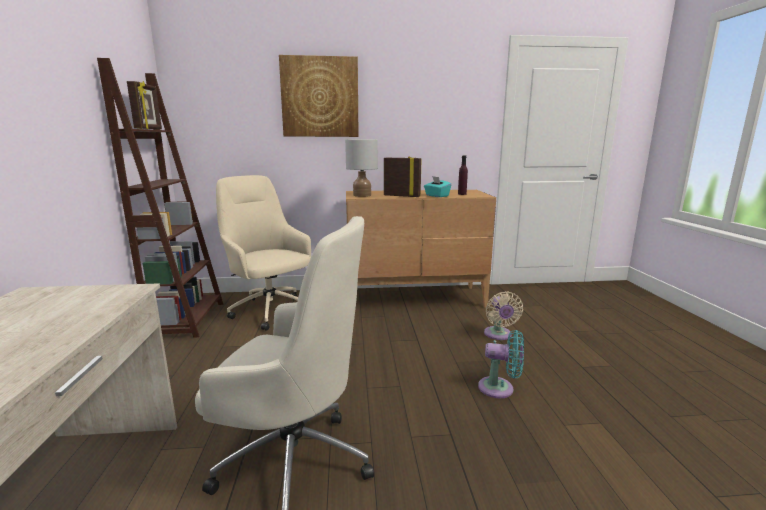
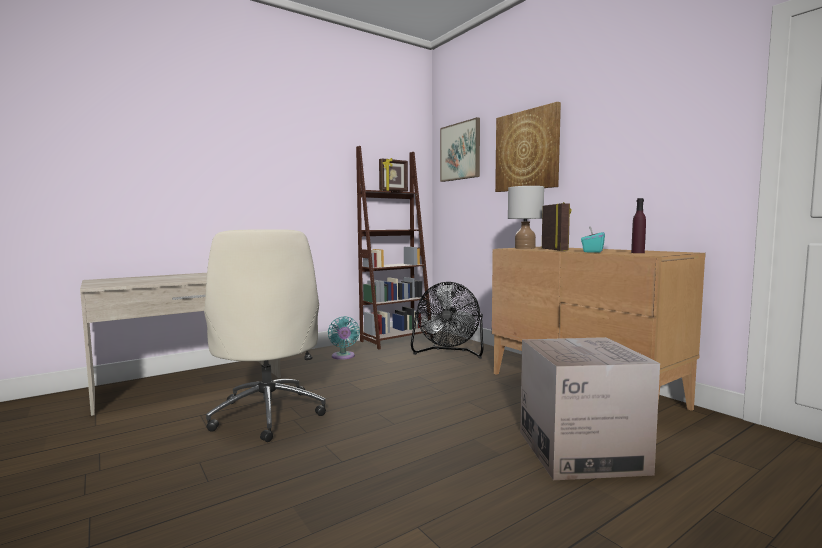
camera: 60 degrees right, 10 degrees down
beige office chair [216,175,311,331] -> black fan [411,282,483,359]
turquoise fan [478,330,524,398] -> turquoise fan moved to [328,316,360,360]
beige fan [484,292,523,340] -> cardboard box [520,337,660,480]
none -> picture [440,117,480,182]

